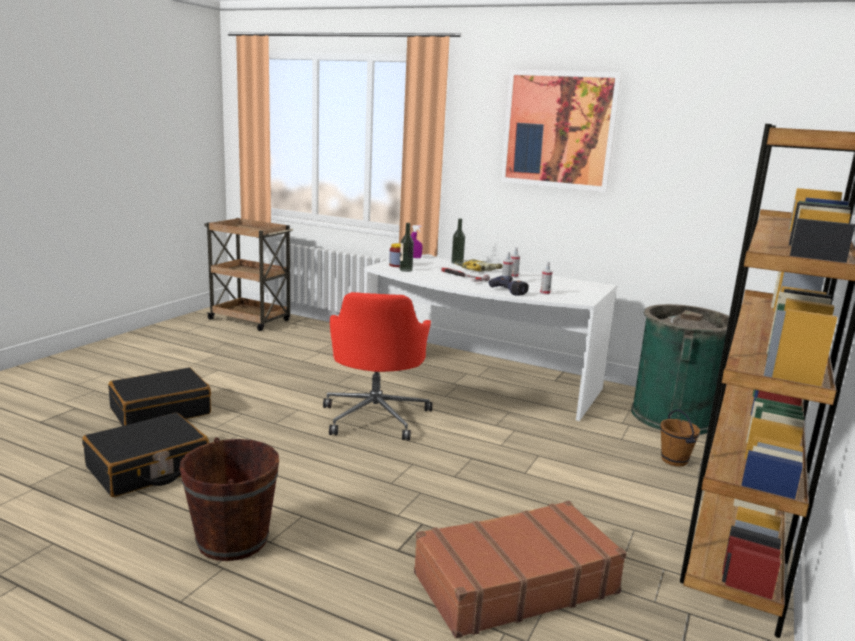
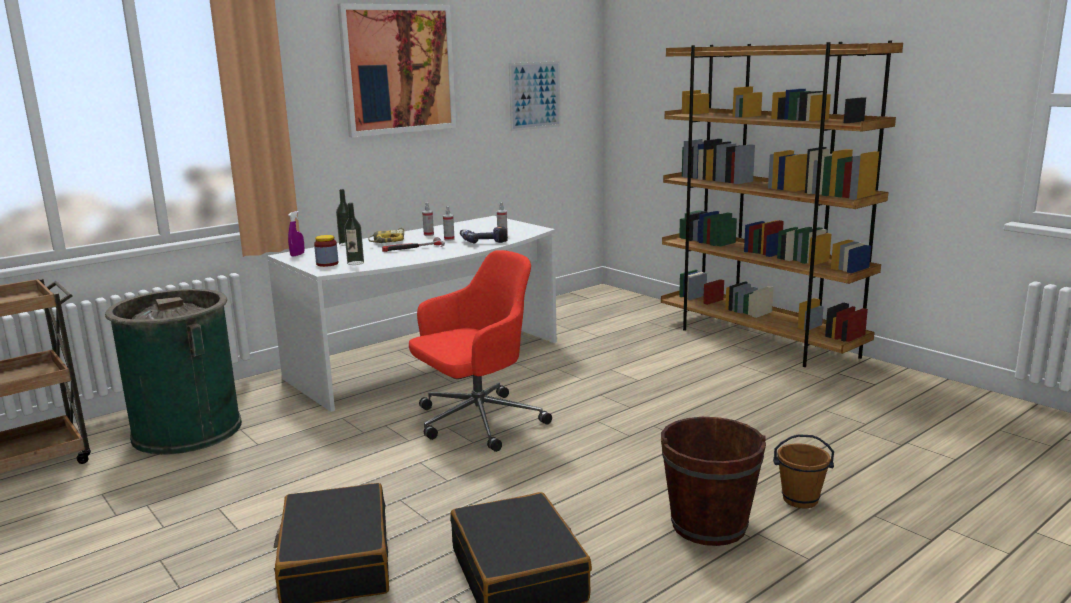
camera: 65 degrees left, 0 degrees up
red office chair [323,292,432,440] -> red office chair turned 60 degrees counterclockwise [409,250,552,452]
brown suitcase [414,501,627,638] -> none
green trash can [631,304,729,435] -> green trash can moved to [105,289,242,455]
brown bucket [660,409,700,467] -> brown bucket moved to [773,434,834,508]
none -> picture [509,61,561,131]

